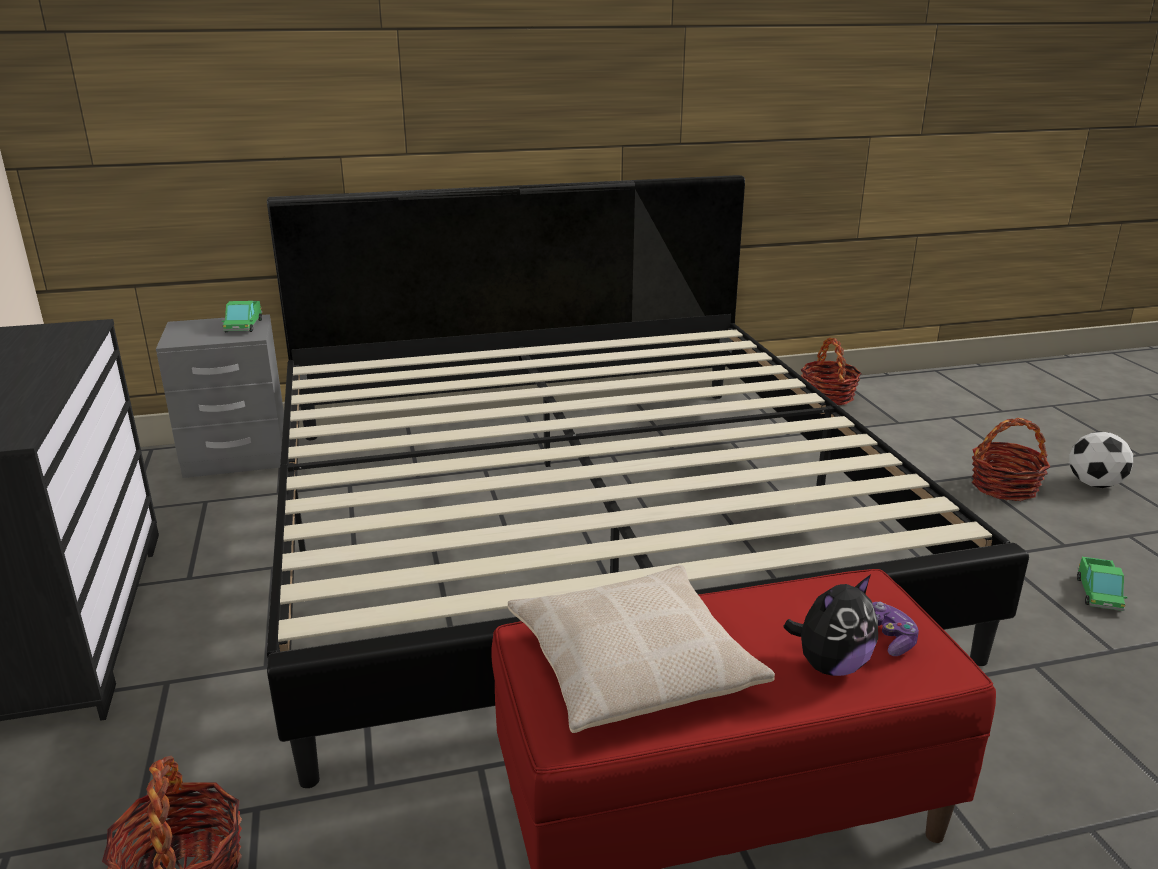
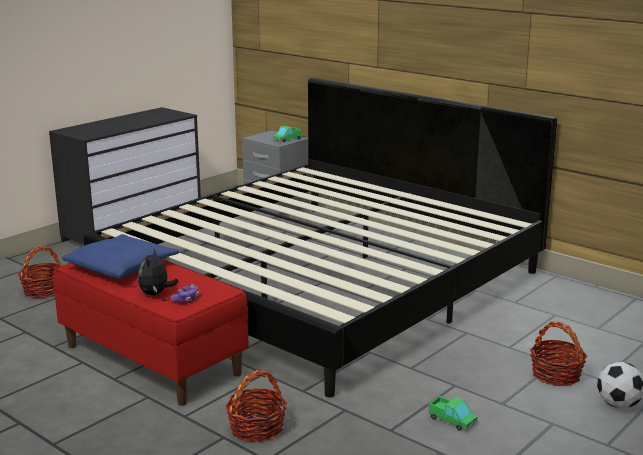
camera: 55 degrees right, 5 degrees down
beige pillow [508,565,775,733] -> blue pillow [62,234,179,279]
plush toy [784,575,878,676] -> plush toy turned 75 degrees clockwise [138,249,179,295]
basket [801,338,862,405] -> basket moved to [225,370,287,442]
toy truck [1077,557,1128,611] -> toy truck turned 120 degrees counterclockwise [428,396,478,431]

